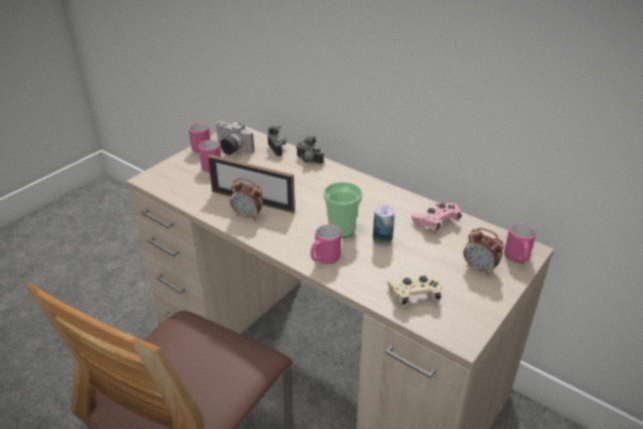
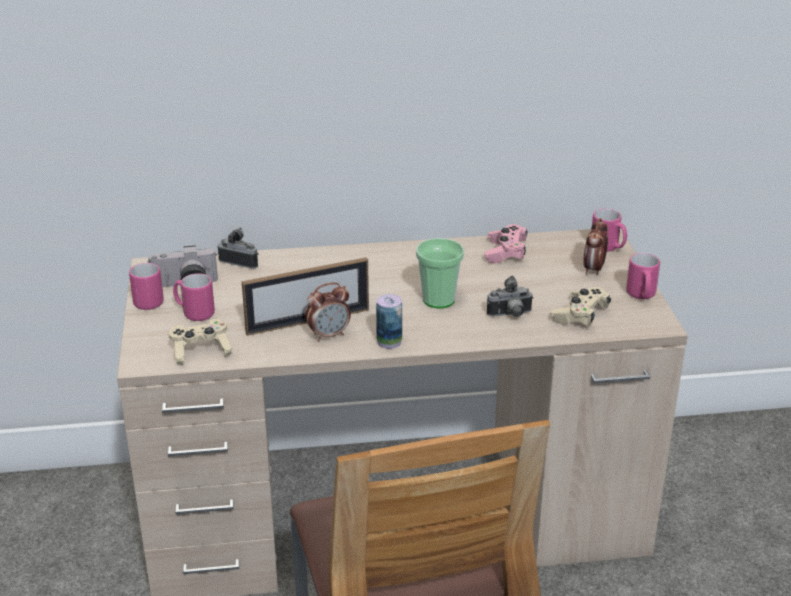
camera: 45 degrees left, 5 degrees down
camera [297,136,324,164] -> camera moved to [487,276,533,317]
pink mug [310,224,341,264] -> pink mug moved to [626,253,660,299]
can [373,205,395,247] -> can moved to [376,294,402,349]
alarm clock [463,228,504,276] -> alarm clock turned 120 degrees clockwise [583,218,608,275]
none -> beige game controller [168,318,233,365]

